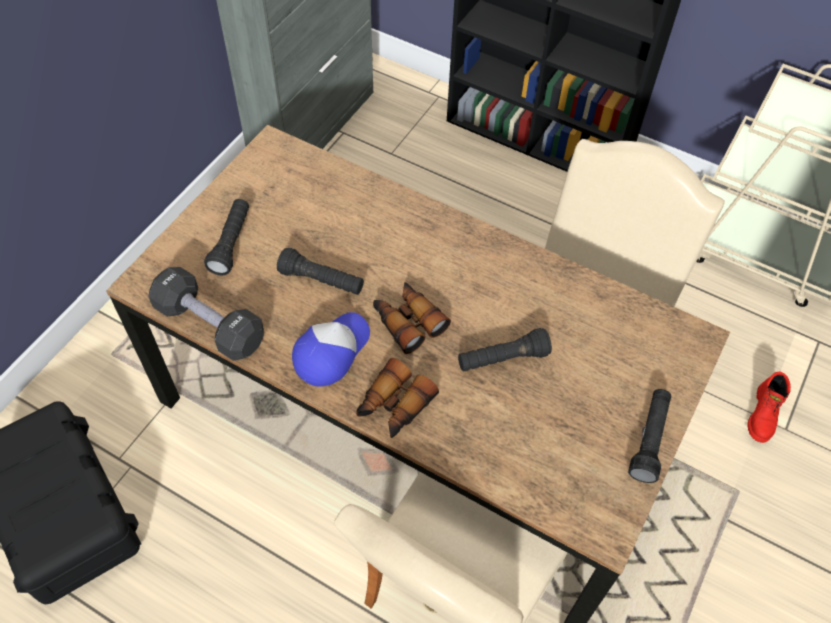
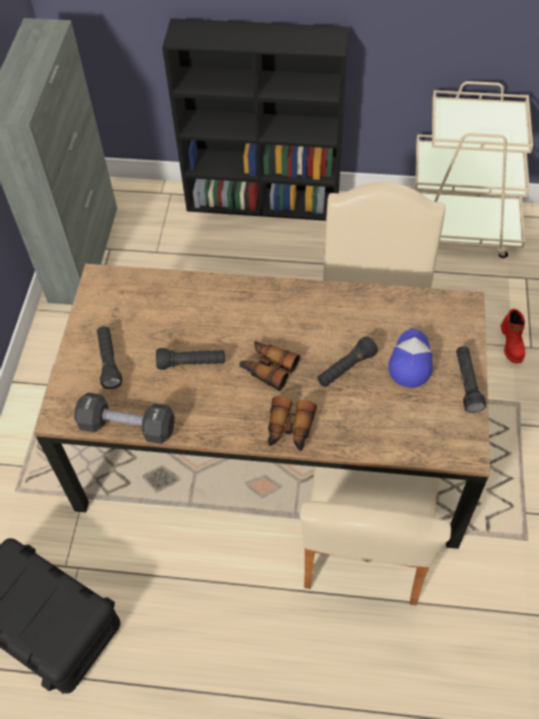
camera: 20 degrees left, 0 degrees up
cap [292,312,370,386] -> cap moved to [388,329,433,388]

